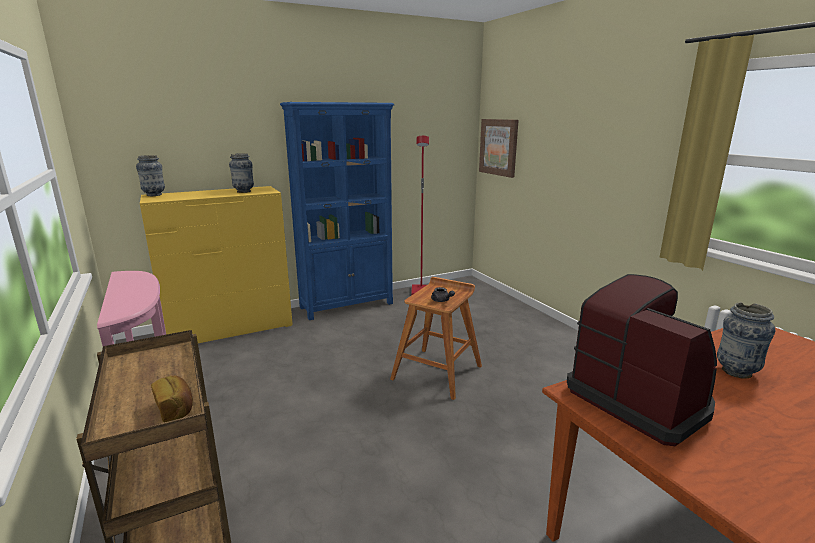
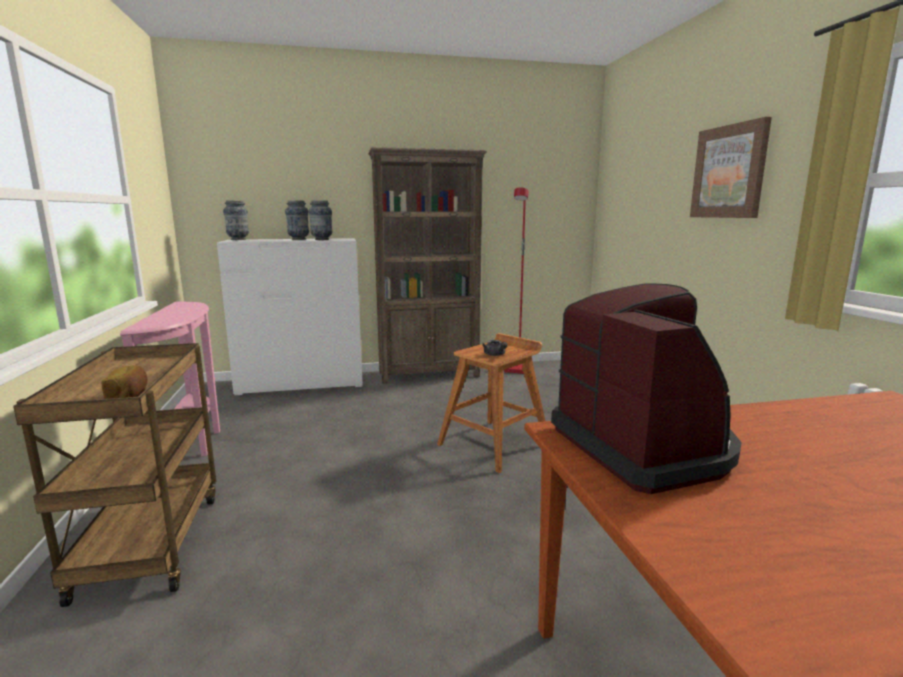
camera: 15 degrees right, 5 degrees down
yellow dresser [140,186,293,343] -> white dresser [217,238,363,395]
blue bookcase [280,102,394,320] -> brown bookcase [368,147,487,384]
picture [479,119,519,178] -> picture moved to [690,117,772,218]
vase [717,302,775,379] -> vase moved to [285,200,309,240]

